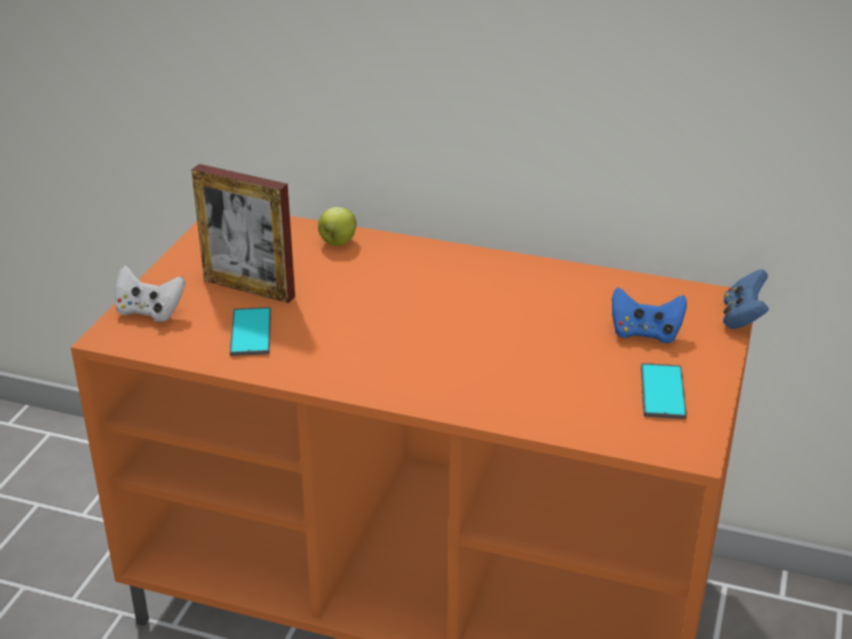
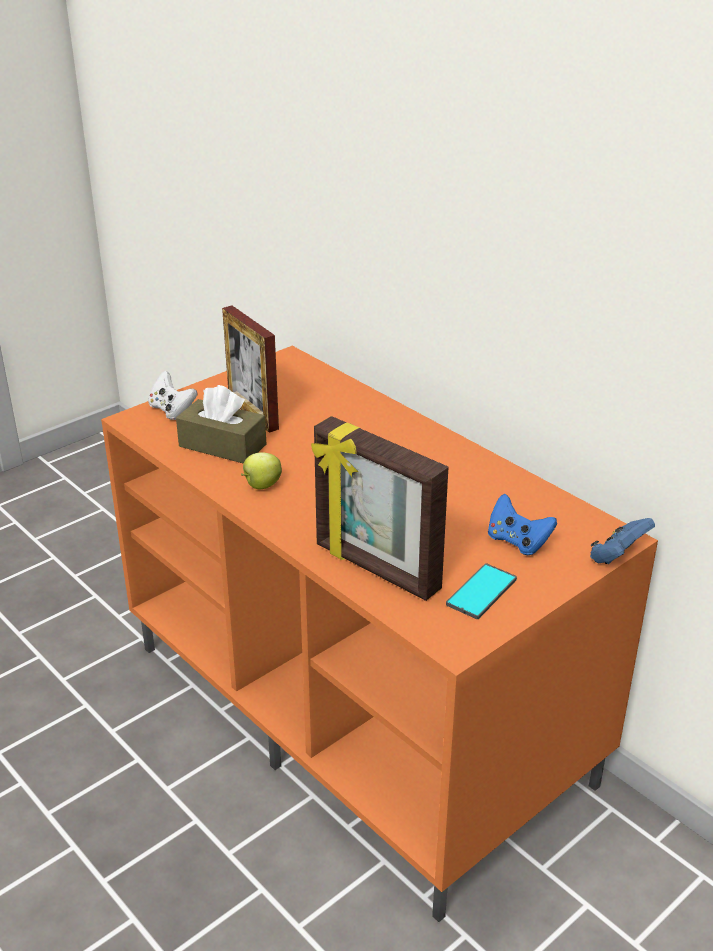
camera: 30 degrees right, 0 degrees up
phone [230,307,271,356] -> brown tissue box [176,385,266,464]
apple [318,207,357,246] -> apple moved to [241,452,282,489]
none -> picture frame [311,416,449,601]

